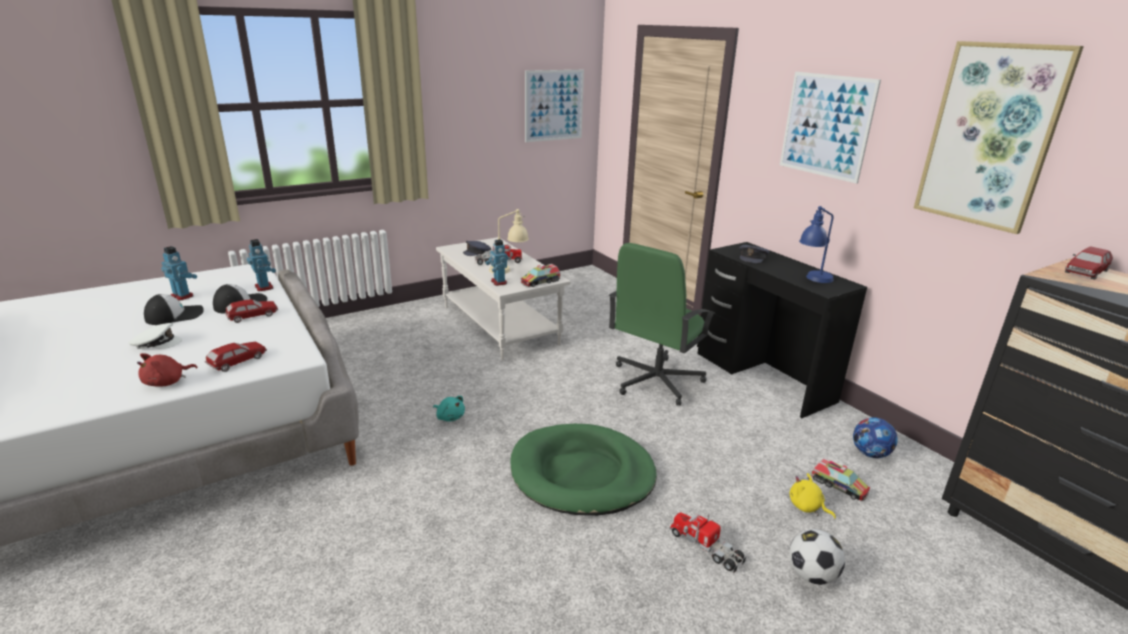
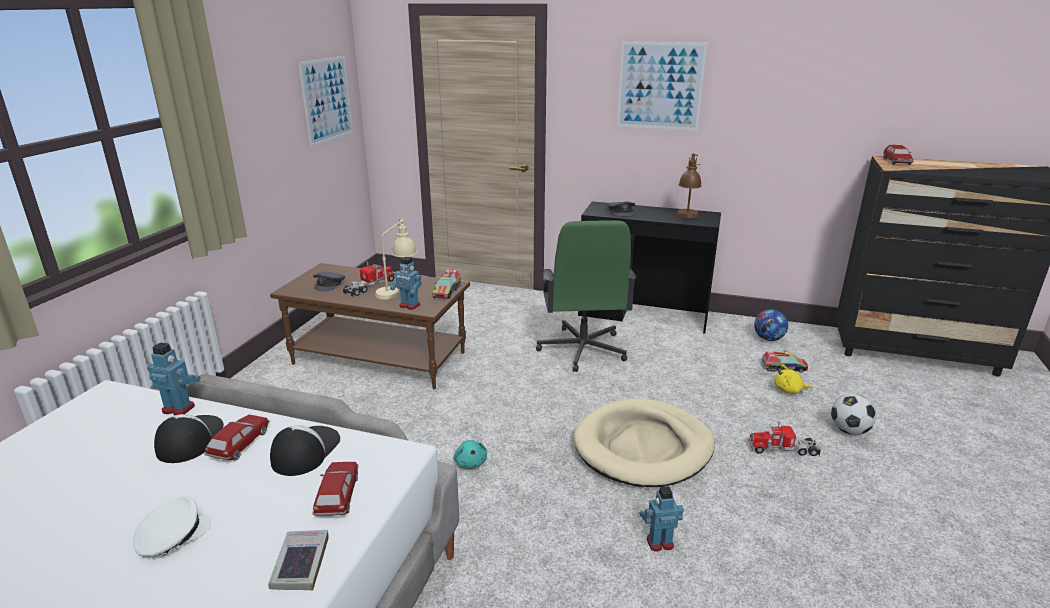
camera: 40 degrees left, 0 degrees up
red plush toy [137,353,197,387] -> book [268,530,329,590]
cap [144,294,204,325] -> cap moved to [270,425,340,476]
toy robot [161,246,197,300] -> toy robot moved to [640,486,684,552]
turquoise plush toy [433,396,465,421] -> turquoise plush toy turned 75 degrees clockwise [453,440,487,469]
white coffee table [436,237,571,360] -> brown coffee table [270,263,470,389]
green dog bed [510,424,657,516] -> beige dog bed [573,399,715,487]
blue table lamp [799,206,834,283] -> brown table lamp [676,153,701,218]
picture [914,41,1084,234] -> none

